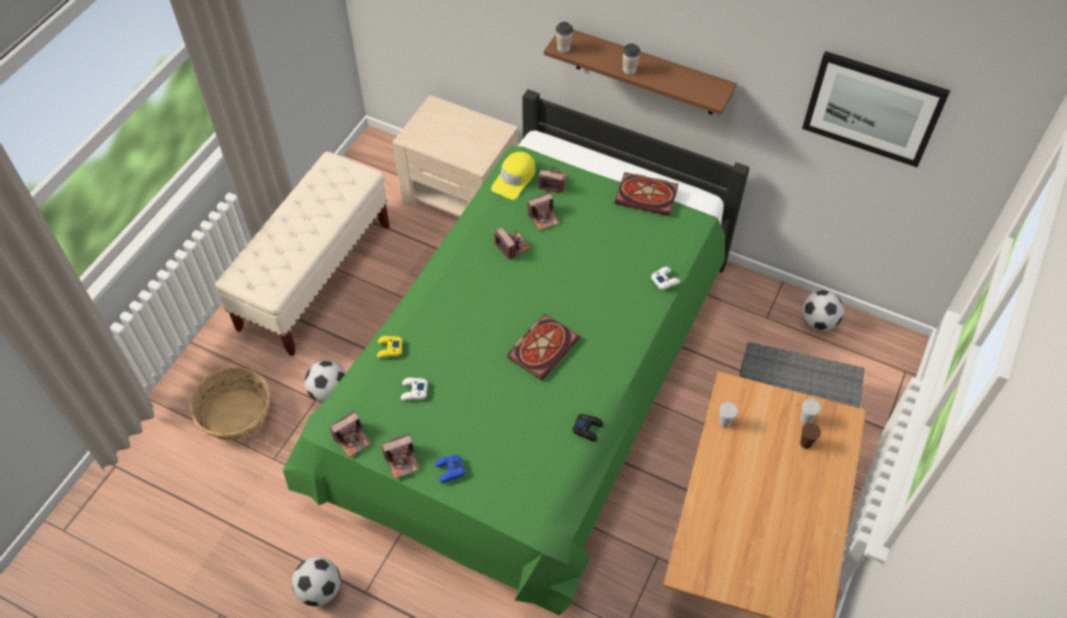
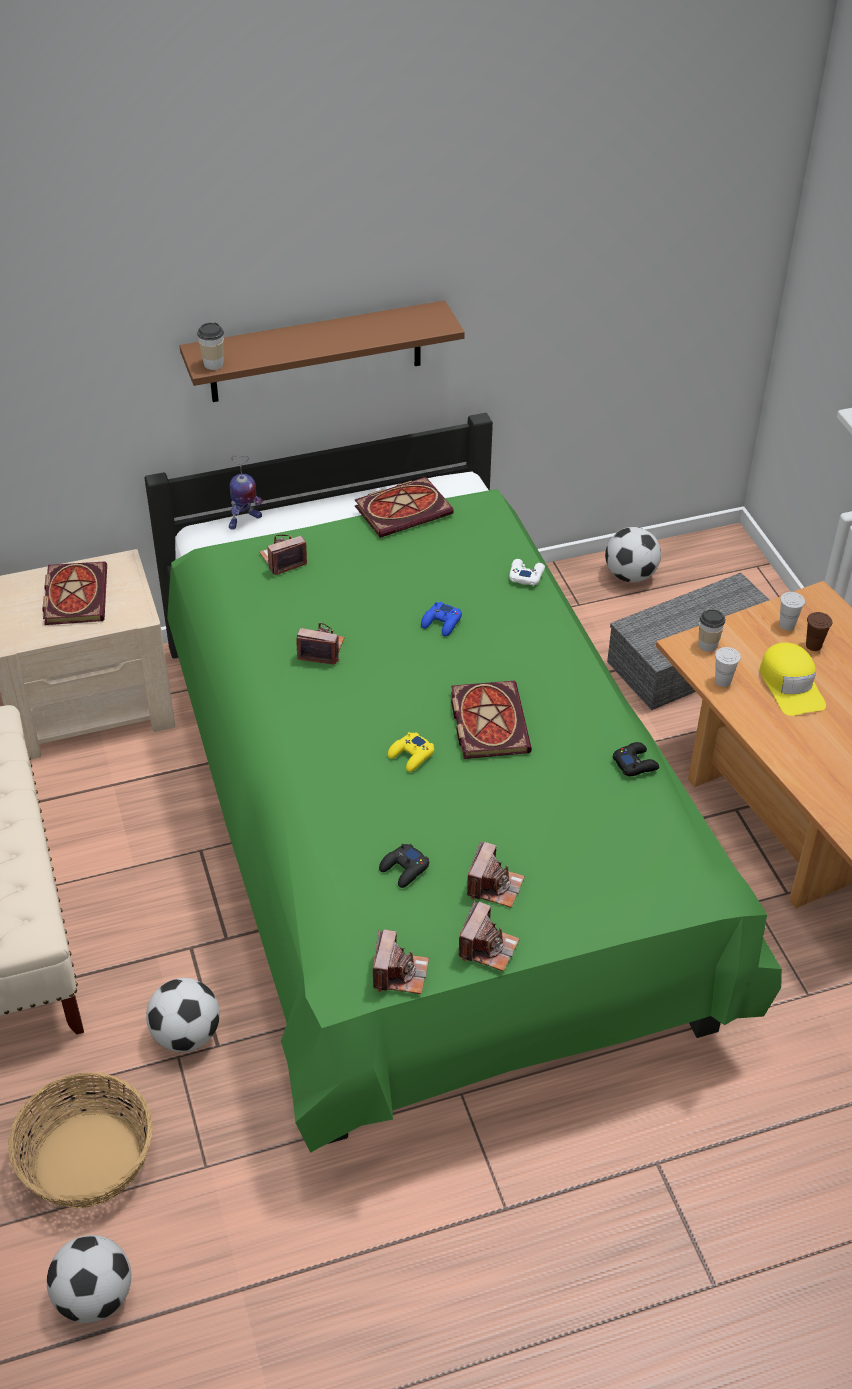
camera: 45 degrees left, 10 degrees down
football [292,557,341,606] -> football moved to [47,1235,131,1323]
yellow game controller [377,336,403,358] -> yellow game controller moved to [388,732,435,772]
white game controller [401,377,428,400] -> black game controller [379,844,429,888]
blue game controller [435,455,466,483] -> blue game controller moved to [421,602,462,637]
yellow cap [491,152,536,200] -> yellow cap moved to [760,642,826,716]
camera [527,192,560,230] -> camera moved to [467,841,525,908]
cup [623,44,641,75] -> cup moved to [698,609,725,652]
picture [802,51,950,167] -> none
none -> book [42,562,107,625]
none -> toy robot [229,456,263,529]

